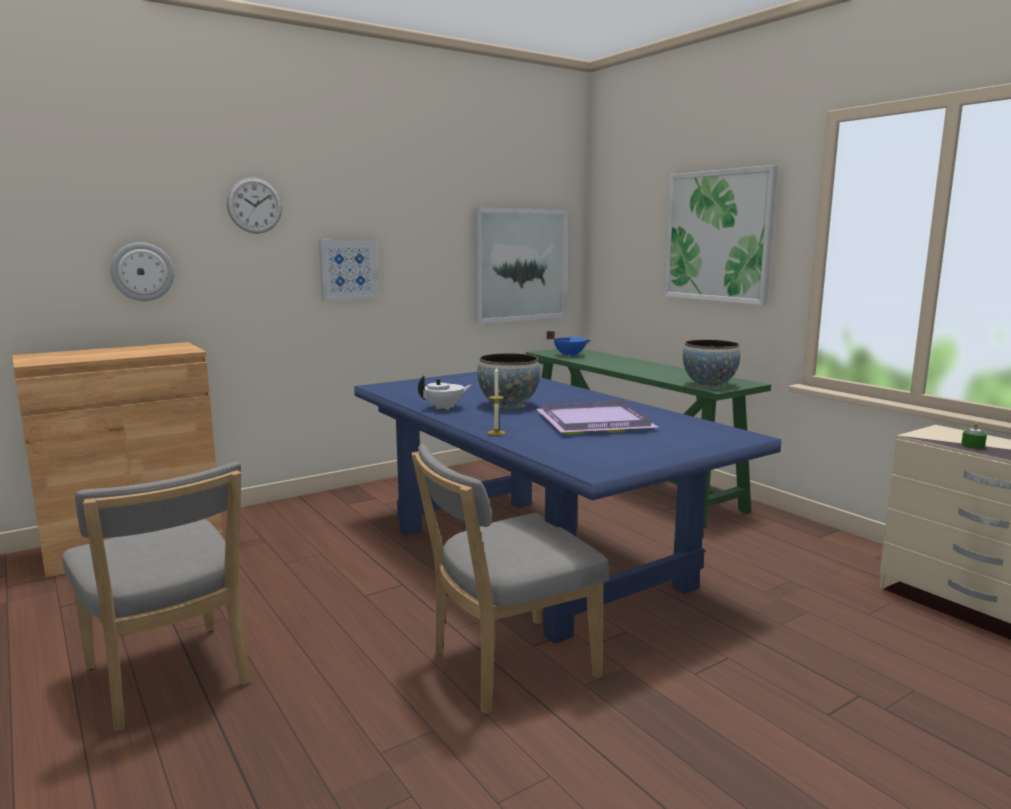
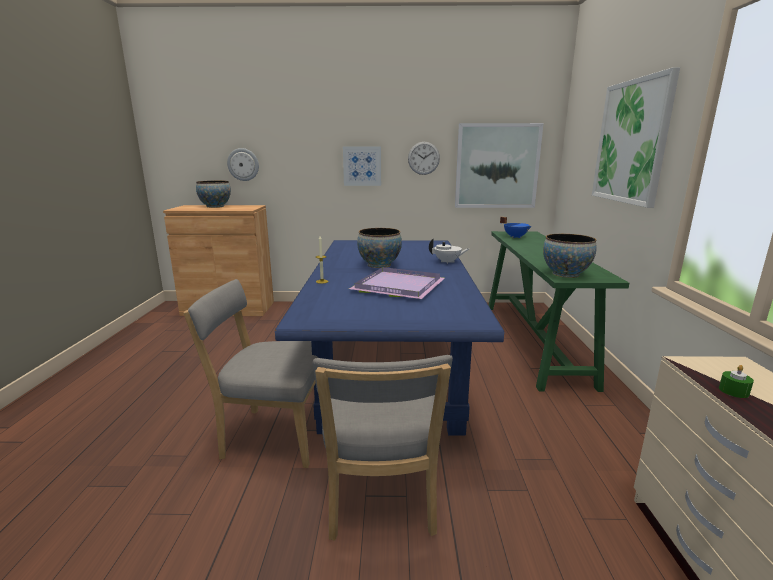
camera: 35 degrees right, 5 degrees up
grey chair [62,462,251,731] -> grey chair moved to [313,355,453,541]
wall clock [227,177,282,234] -> wall clock moved to [408,142,440,175]
white teapot [418,375,472,410] -> white teapot moved to [429,238,469,264]
none -> bowl [196,181,231,208]

